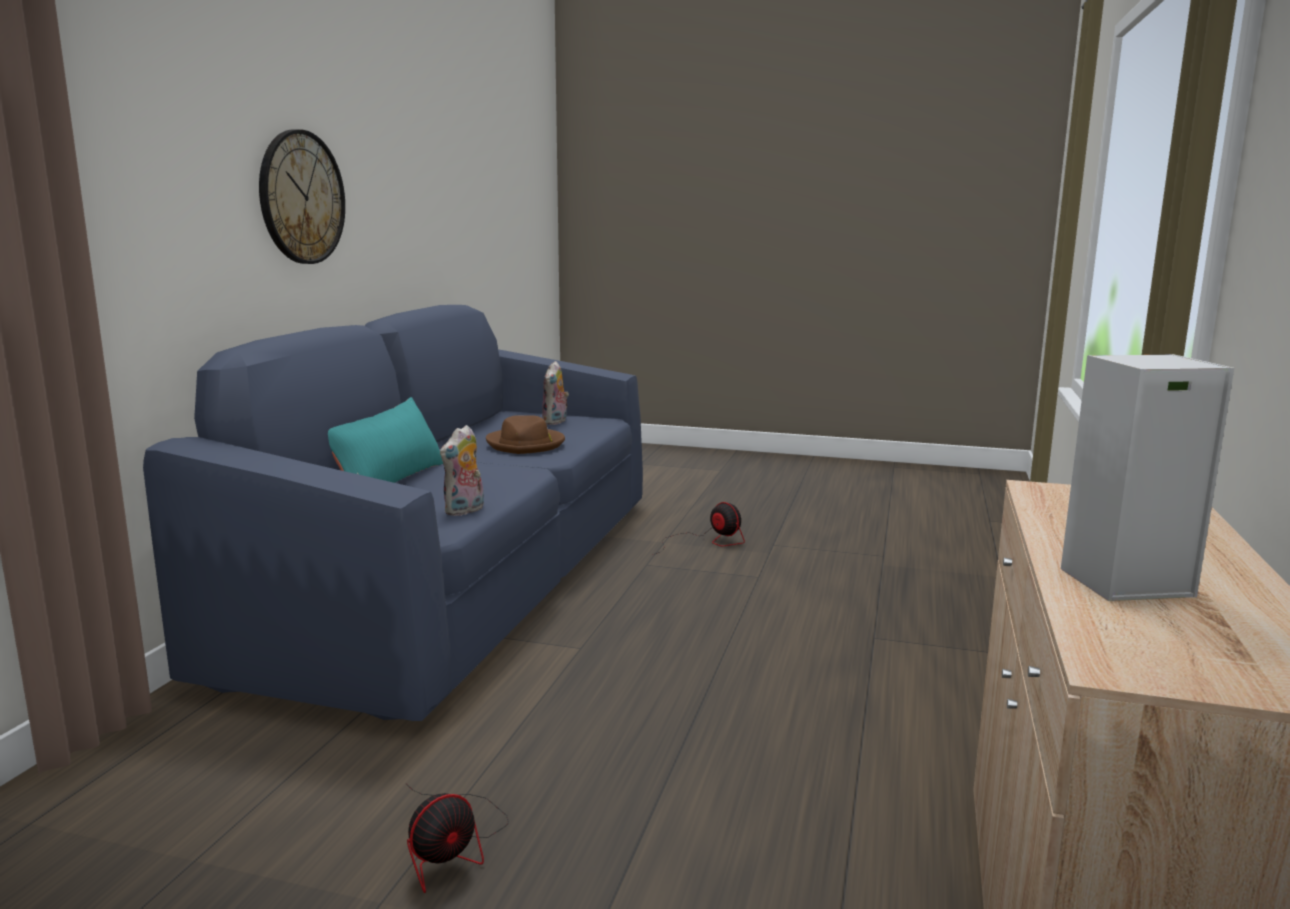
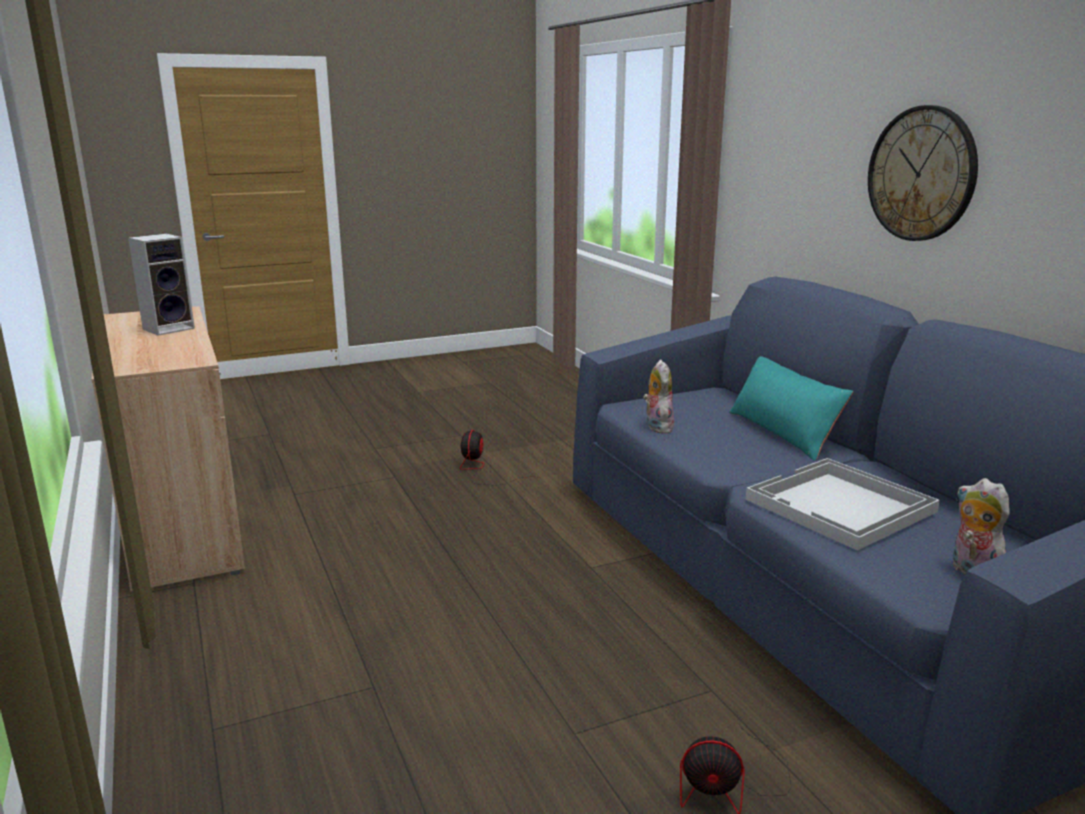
camera: 140 degrees right, 5 degrees up
brown hat [486,415,565,454] -> white tray [746,458,940,551]

